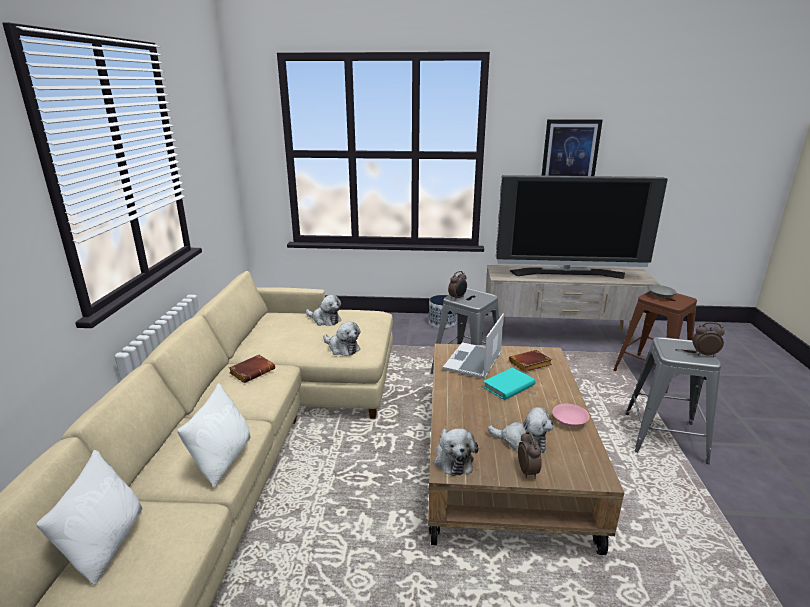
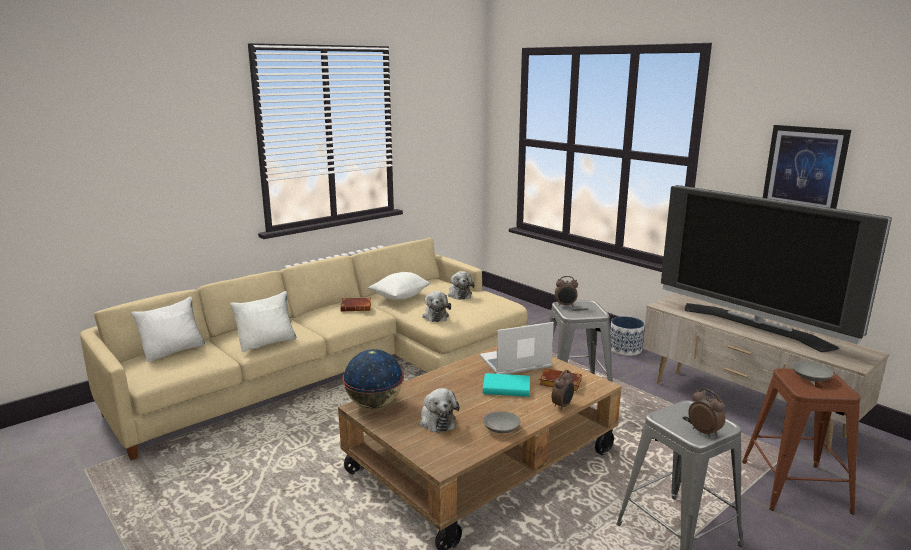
camera: 45 degrees right, 5 degrees down
plush toy [434,428,478,476] -> globe [342,349,404,409]
alarm clock [518,431,542,479] -> alarm clock moved to [552,370,574,410]
pink bowl [552,404,589,427] -> grey bowl [483,411,521,433]
none -> white pillow [368,272,430,300]

